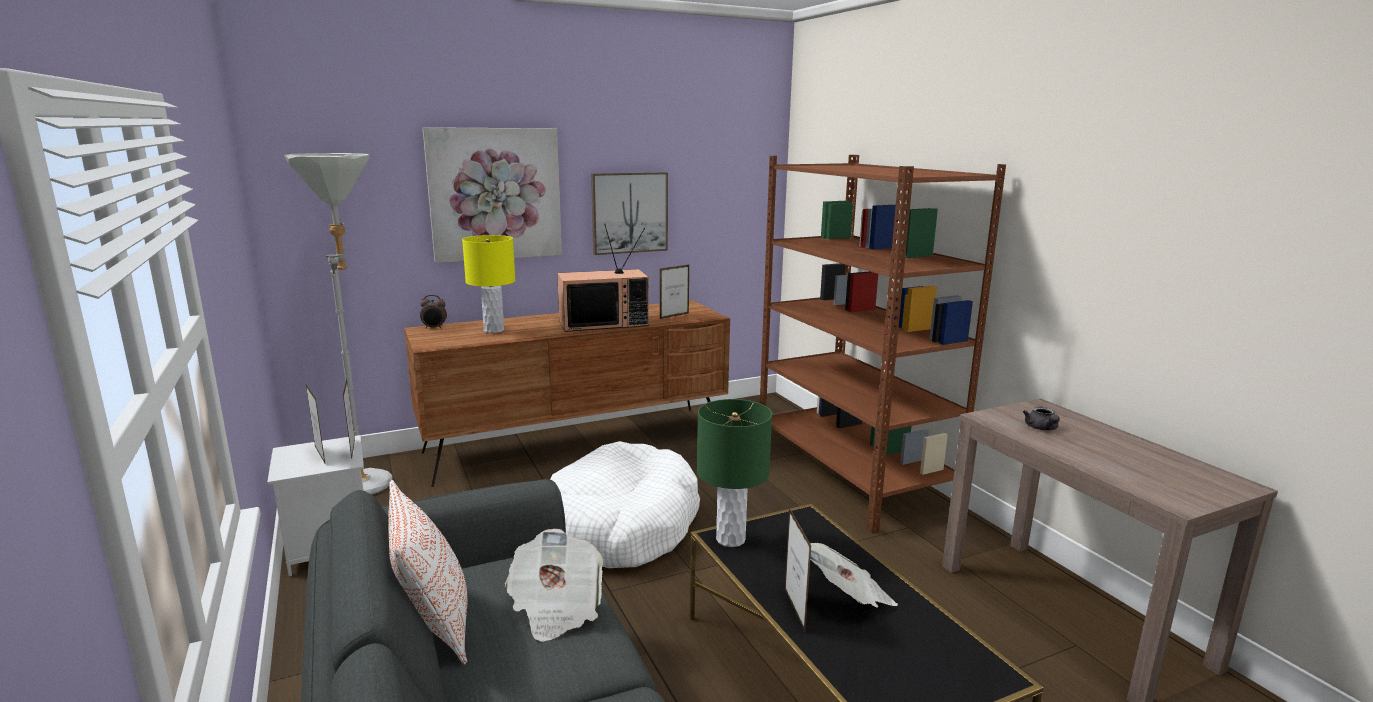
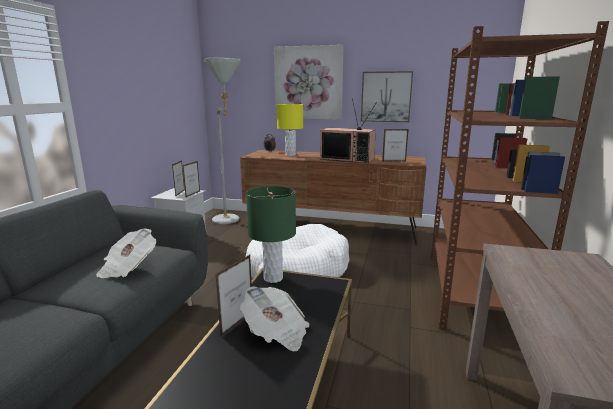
camera: 40 degrees right, 0 degrees up
white pillow [388,480,467,665] -> none
grey teapot [1023,407,1060,431] -> none

